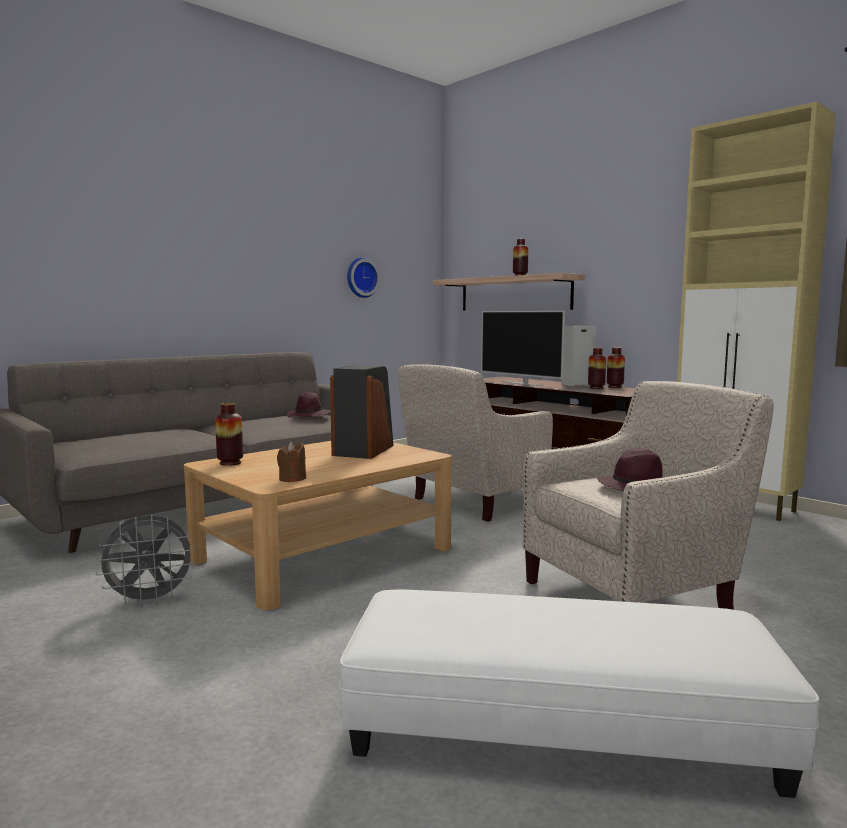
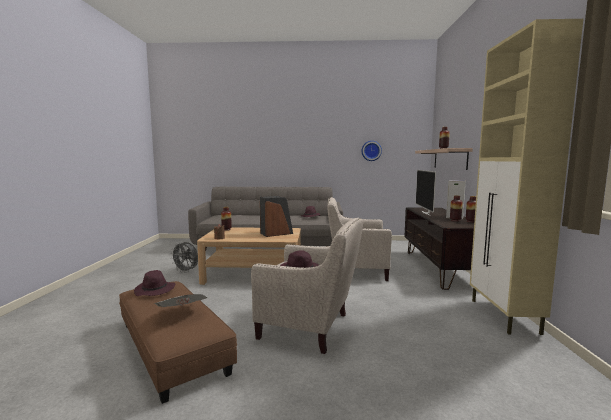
camera: 45 degrees right, 0 degrees up
white ottoman [338,589,819,798] -> brown ottoman [119,281,237,404]
none -> purple hat [134,270,175,296]
none -> newspaper [154,294,207,307]

